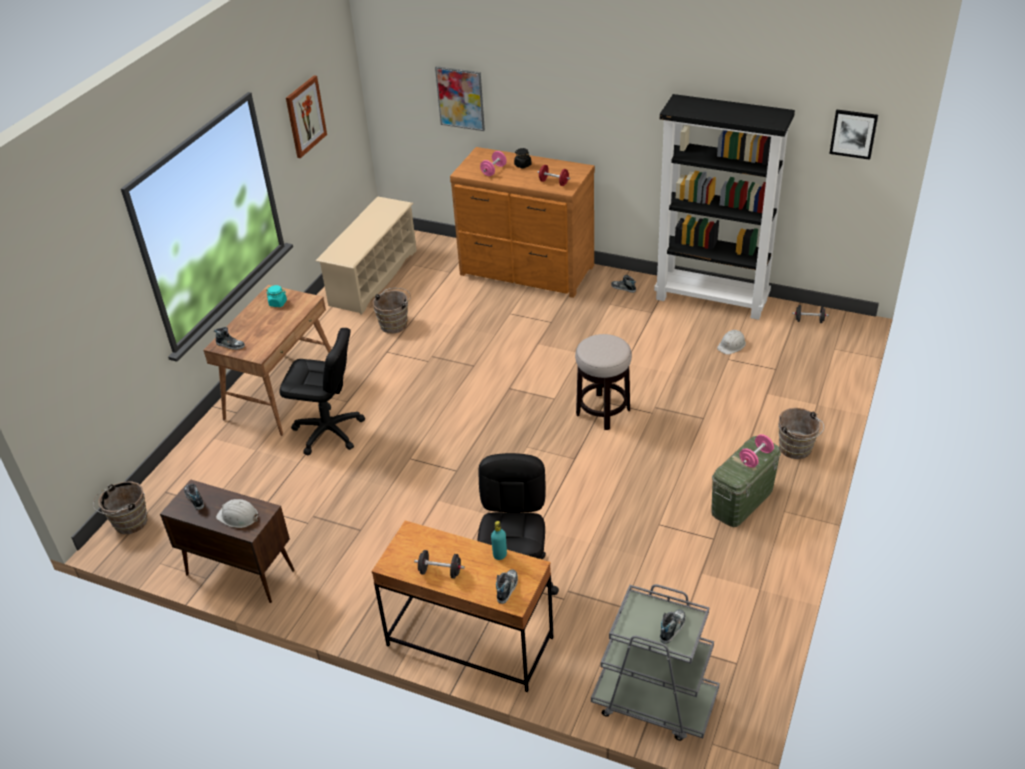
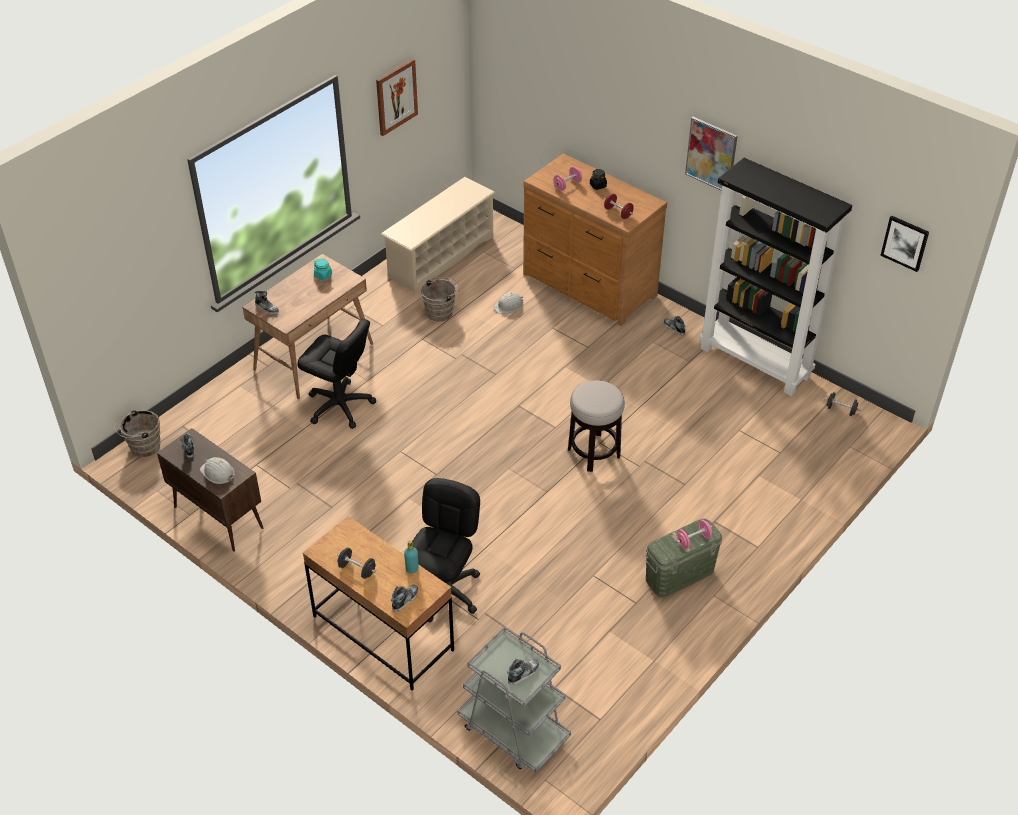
camera: 15 degrees right, 5 degrees up
picture [435,66,485,131] -> picture moved to [685,117,737,191]
white hard hat [717,330,746,355] -> white hard hat moved to [493,292,523,314]
brown bucket [778,408,824,459] -> none

